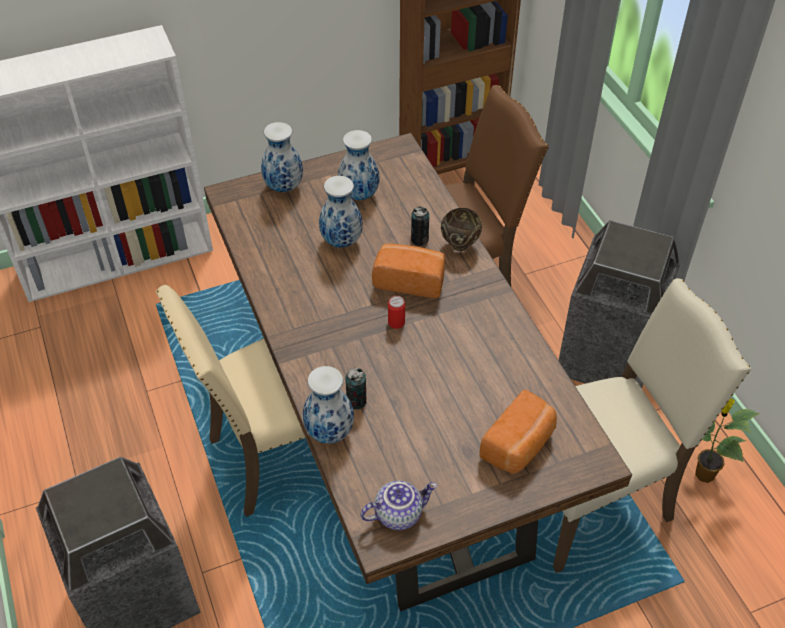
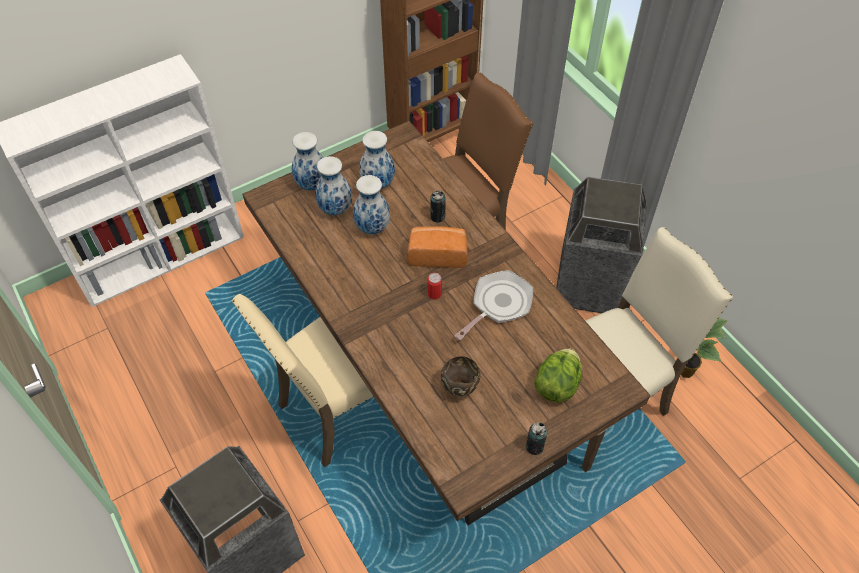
camera: 10 degrees left, 5 degrees up
vase [303,366,354,444] -> vase moved to [315,156,352,215]
can [345,368,367,410] -> can moved to [526,422,547,455]
teapot [360,481,437,530] -> none
brown bowl [441,208,482,251] -> brown bowl moved to [441,356,481,396]
bread [479,389,557,474] -> lettuce [534,348,582,403]
none -> frying pan [455,270,533,340]

